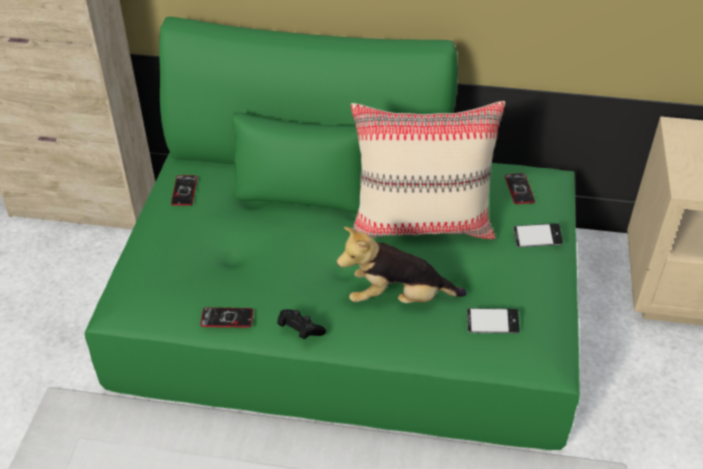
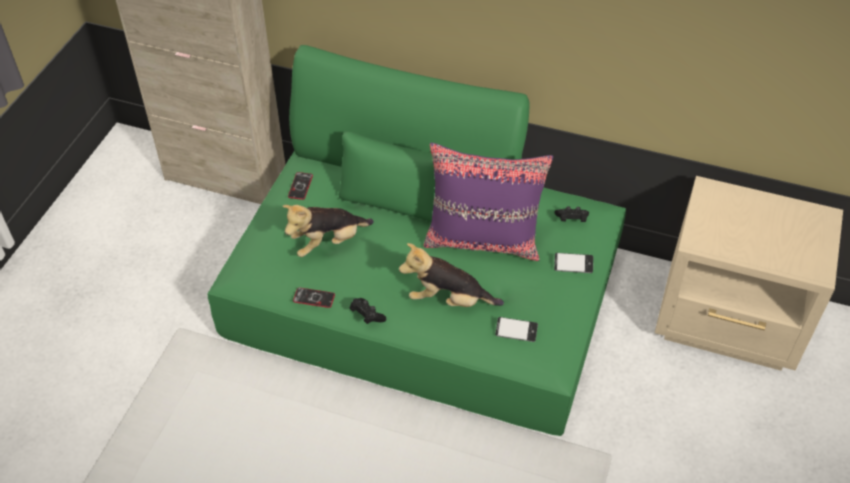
camera: 10 degrees right, 5 degrees up
beige pillow [351,101,505,239] -> purple pillow [424,143,553,261]
phone [505,173,535,204] -> black game controller [555,206,589,222]
none -> plush toy [283,205,374,257]

